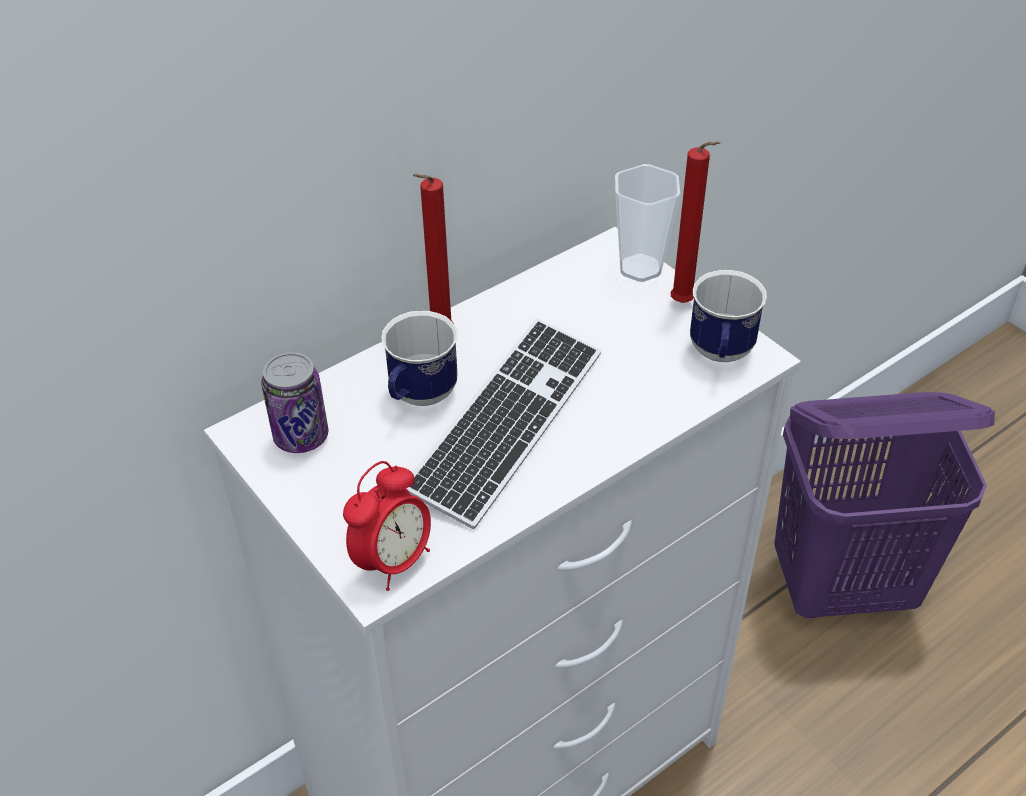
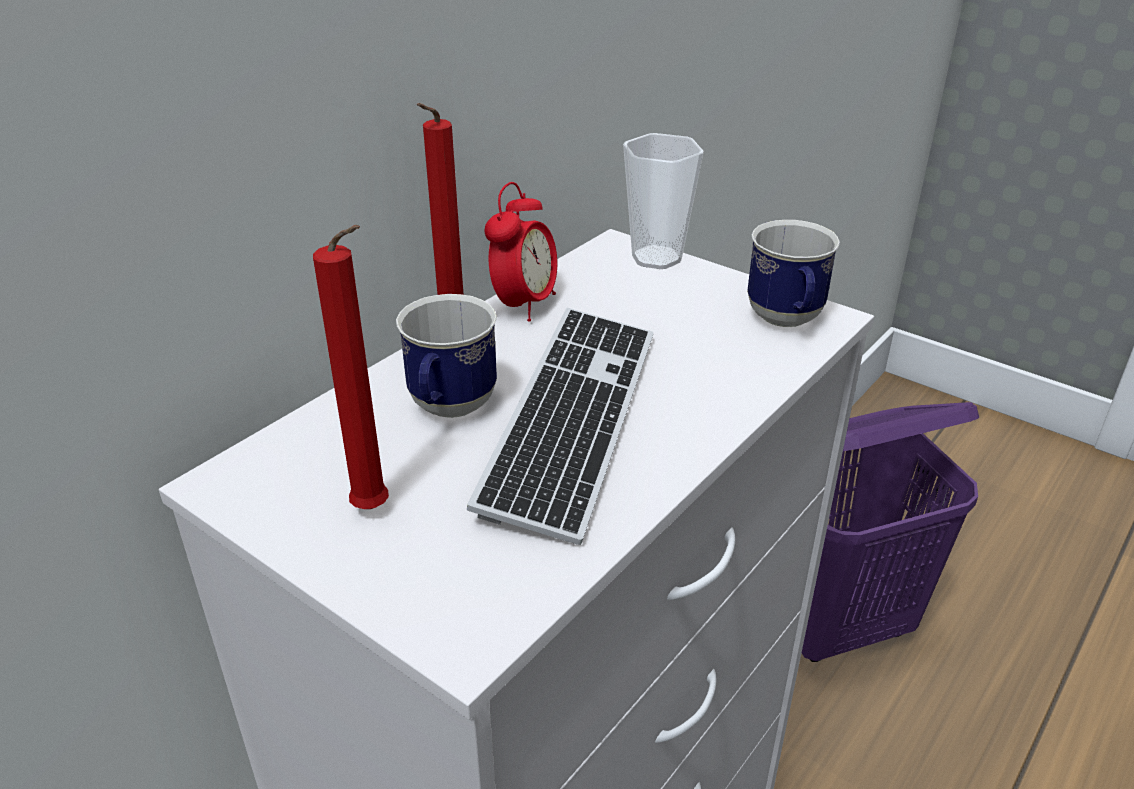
camera: 15 degrees left, 10 degrees down
can [261,352,328,453] -> none
alarm clock [343,461,431,591] -> alarm clock moved to [484,182,557,321]
red candle [671,141,720,303] -> red candle moved to [313,225,389,509]

